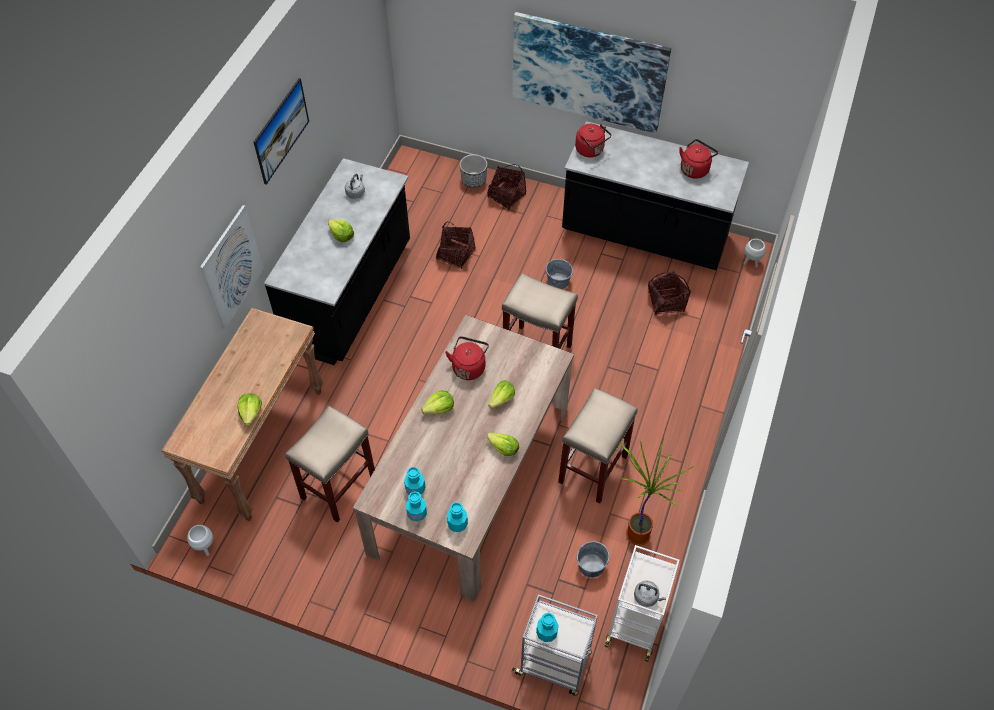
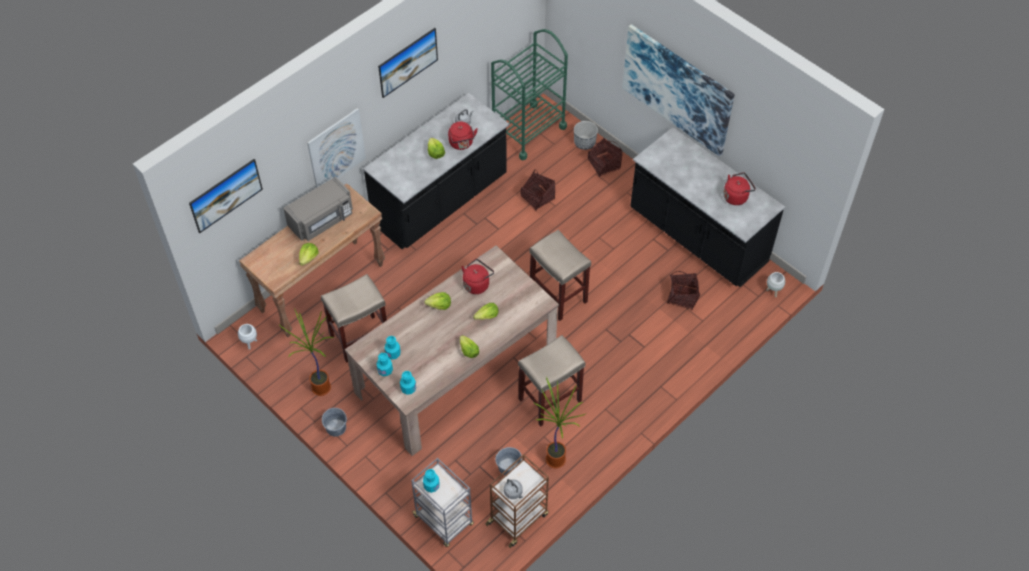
camera: 25 degrees right, 0 degrees up
grey bucket [546,259,573,289] -> grey bucket moved to [322,408,347,437]
red kettle [575,124,611,157] -> red kettle moved to [448,122,478,150]
white cart [605,545,679,662] -> brown cart [486,454,549,548]
none -> picture [189,159,263,233]
none -> potted plant [279,308,334,396]
none -> grey microwave [283,176,353,241]
none -> green cart [491,29,568,160]

